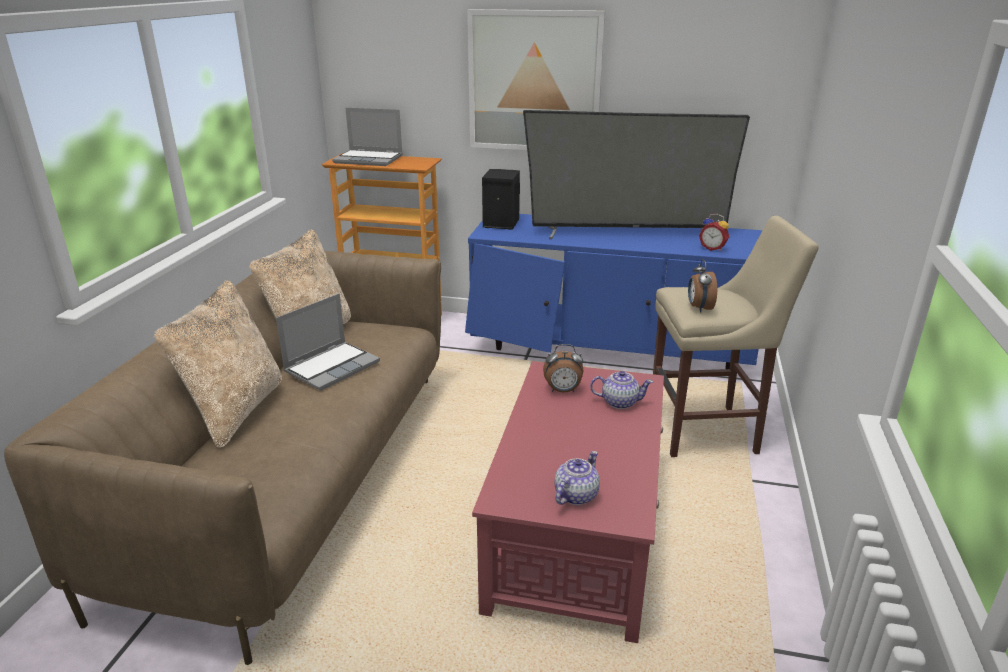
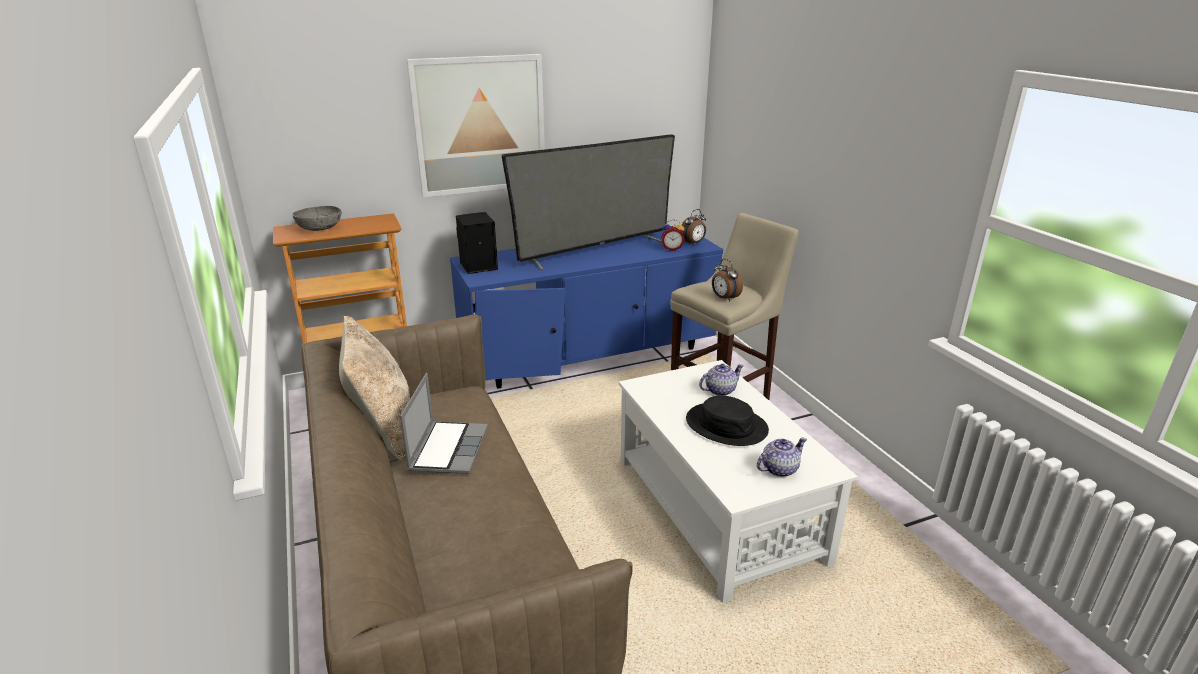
camera: 35 degrees left, 0 degrees up
beige pillow [154,280,282,448] -> none
laptop [332,108,403,166] -> grey bowl [292,206,342,231]
red coffee table [472,361,664,643] -> white coffee table [619,360,858,603]
alarm clock [543,344,583,393] -> alarm clock moved to [681,209,706,245]
teapot [554,451,600,505] -> teapot turned 60 degrees clockwise [757,438,807,477]
none -> black hat [686,396,769,446]

